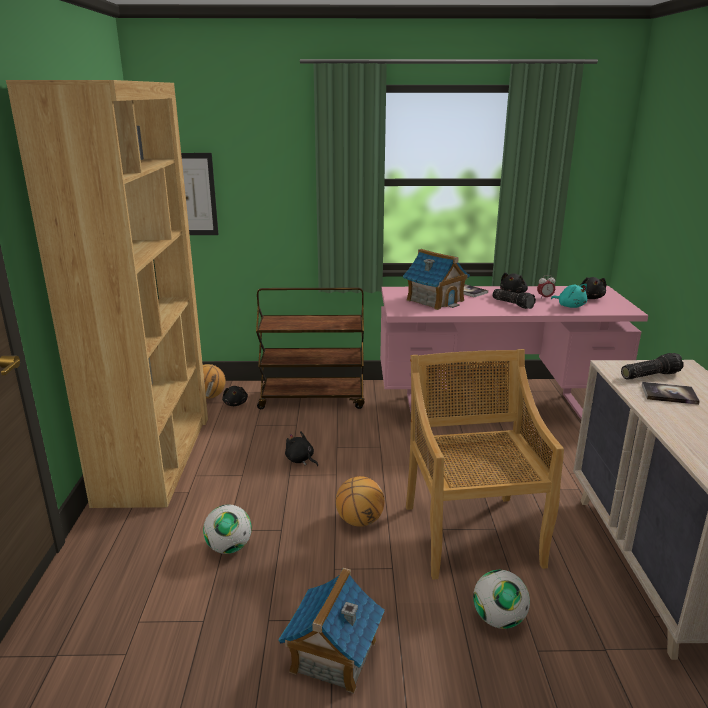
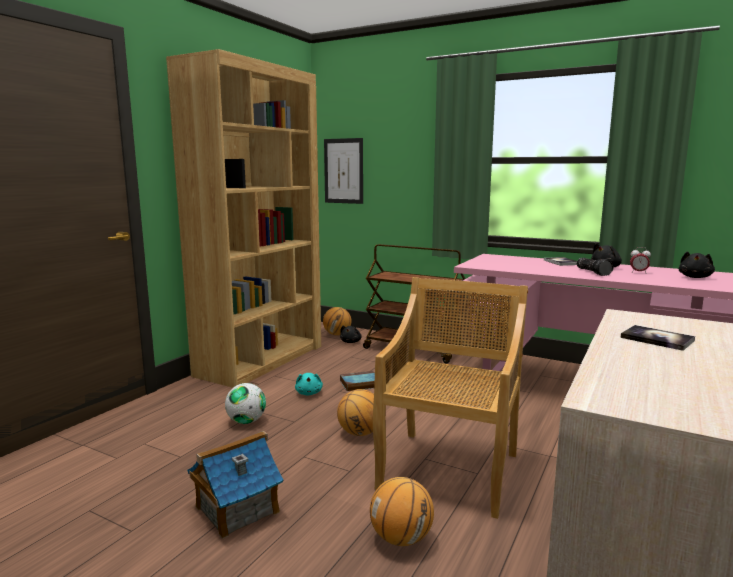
camera: 30 degrees right, 10 degrees down
black plush toy [285,431,318,466] -> book [340,371,375,391]
toy house [403,249,470,310] -> none
football [473,570,530,629] -> basketball [370,477,434,546]
turquoise plush toy [551,284,587,308] -> turquoise plush toy moved to [295,373,323,395]
flashlight [621,353,684,379] -> none

